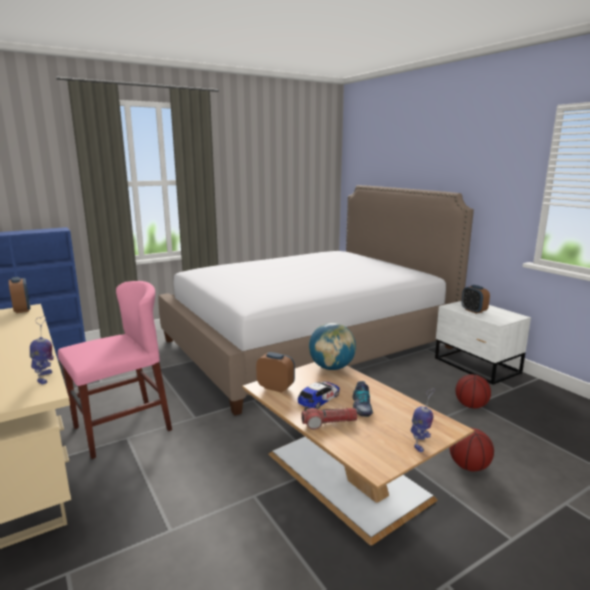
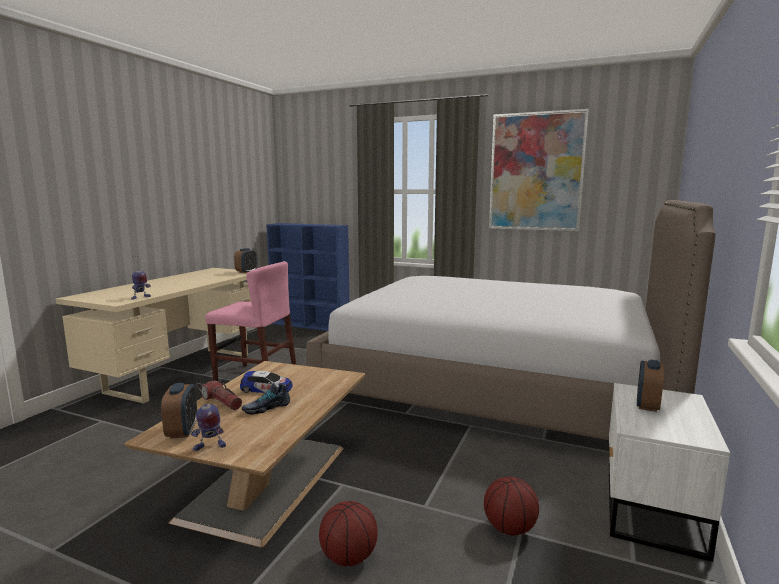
camera: 55 degrees right, 5 degrees down
alarm clock [256,352,295,393] -> alarm clock moved to [161,383,197,439]
globe [309,323,356,370] -> none
none -> picture [489,109,589,231]

